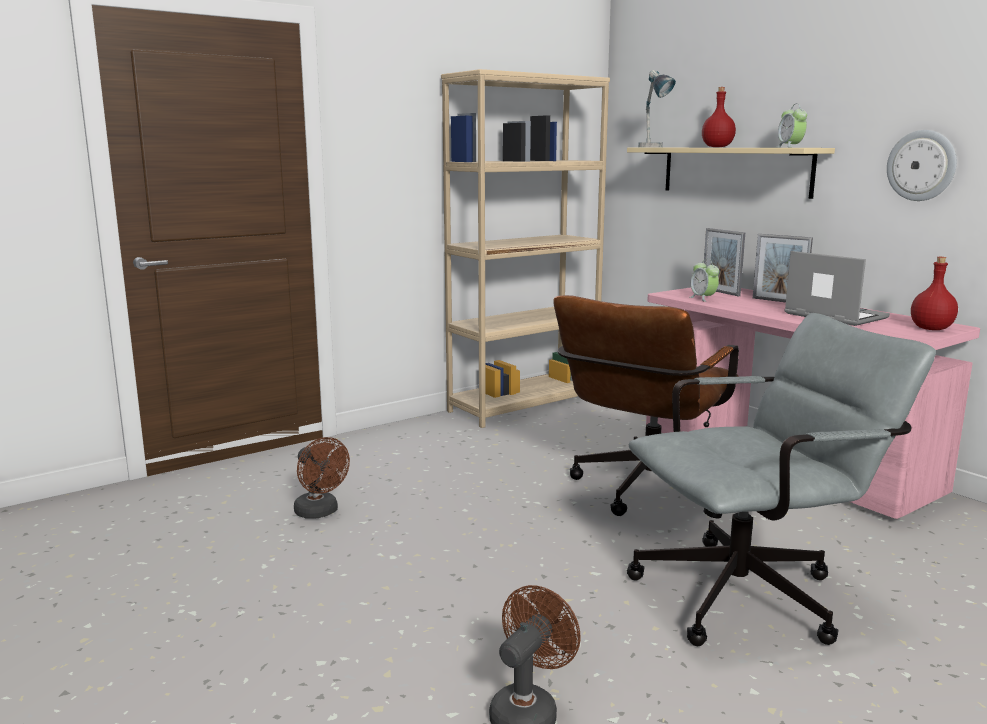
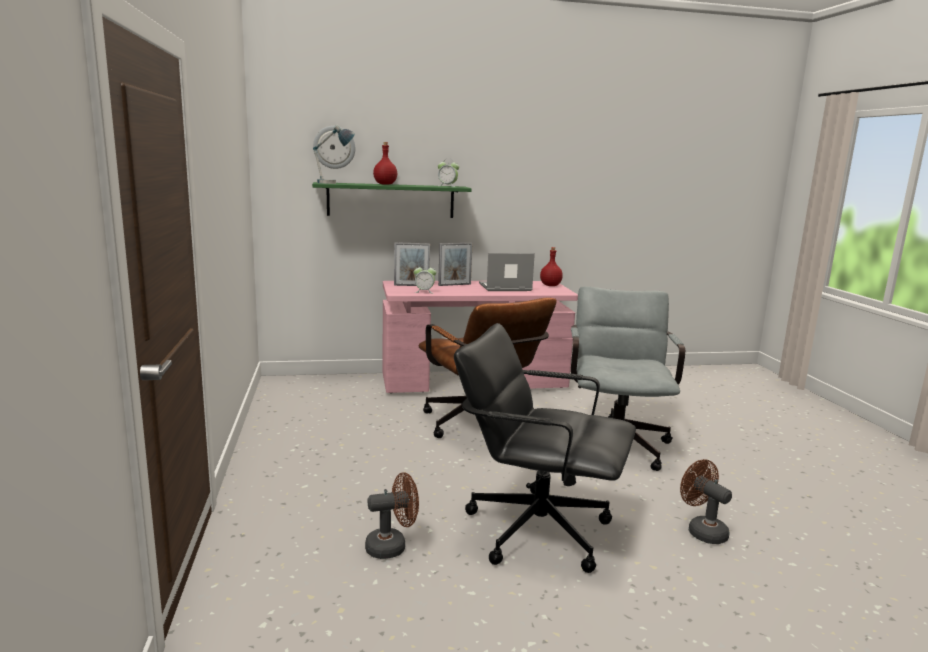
camera: 65 degrees left, 0 degrees up
beige bookcase [441,69,610,428] -> none
beige shelf [627,148,835,199] -> green shelf [312,182,472,218]
wall clock [887,130,957,201] -> wall clock moved to [313,126,355,169]
none -> black office chair [454,323,636,573]

